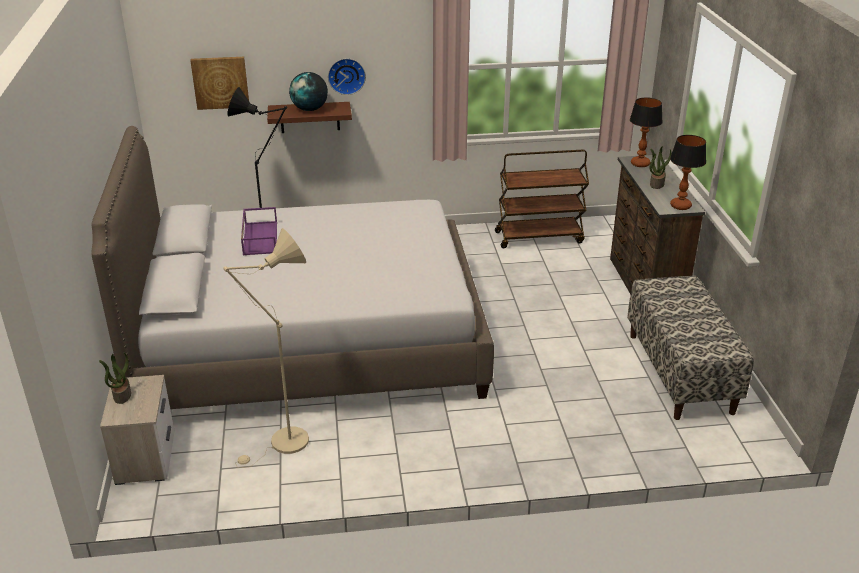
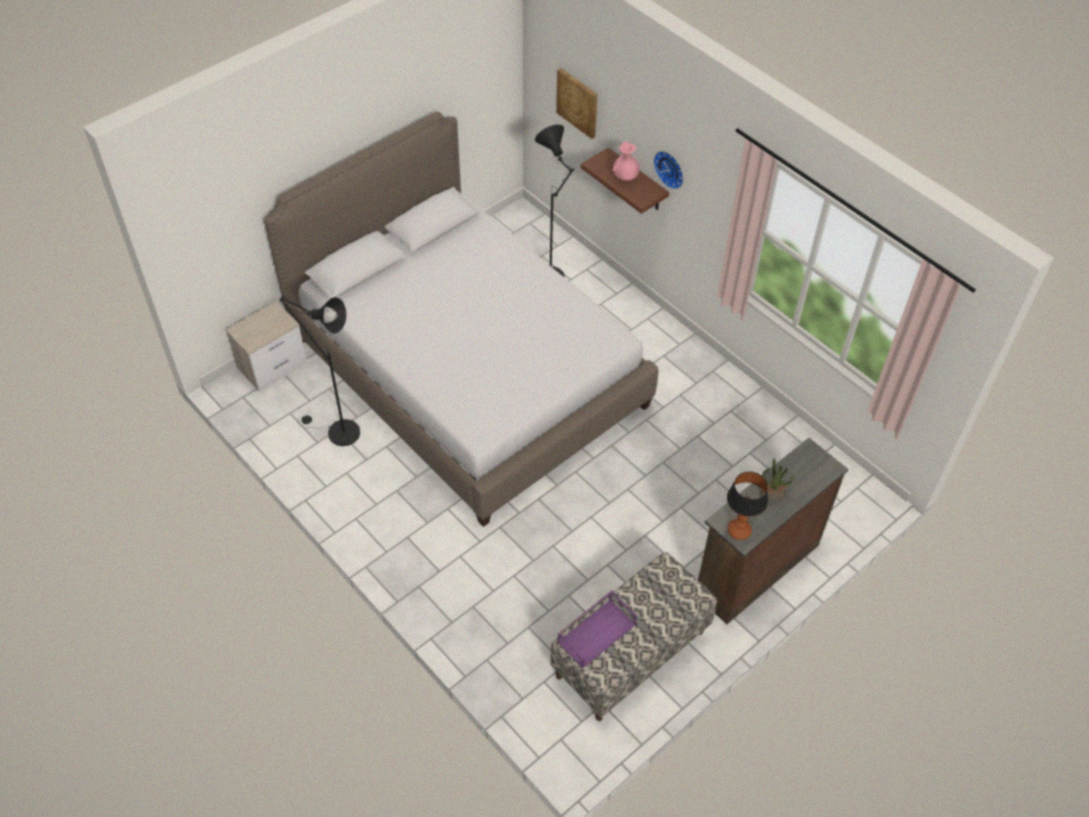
camera: 55 degrees right, 20 degrees up
potted plant [99,353,131,404] -> none
beige floor lamp [223,228,309,468] -> black floor lamp [279,296,360,446]
purple tray [241,207,277,255] -> purple tray moved to [557,590,637,669]
globe [289,72,328,111] -> pink vase [613,142,640,181]
brown cart [495,150,589,248] -> none
table lamp [630,97,663,167] -> none

